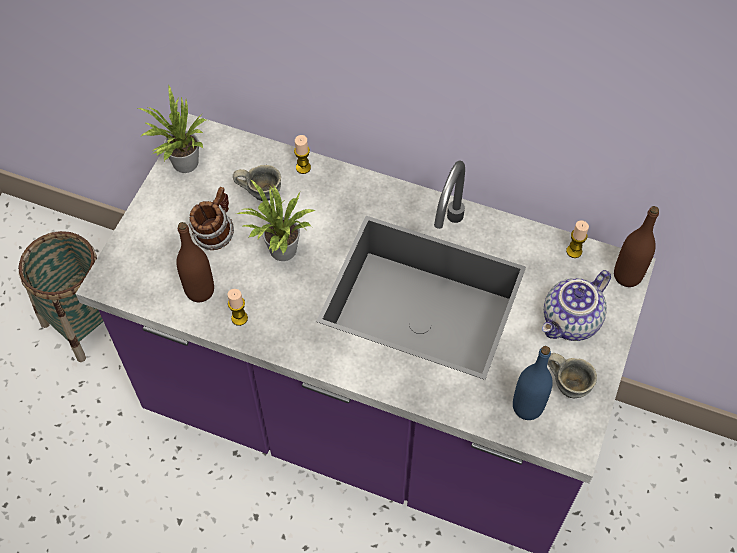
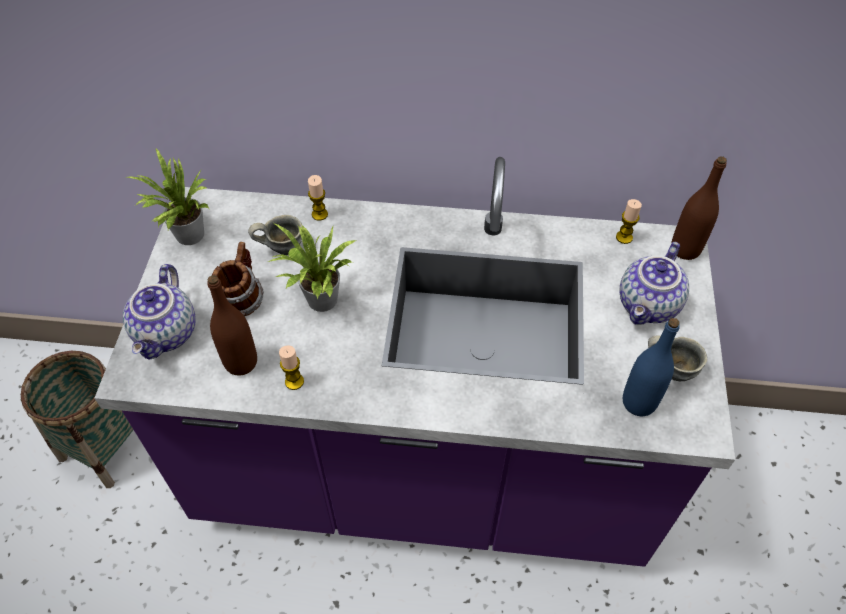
camera: 15 degrees left, 5 degrees down
none -> teapot [123,264,196,360]

